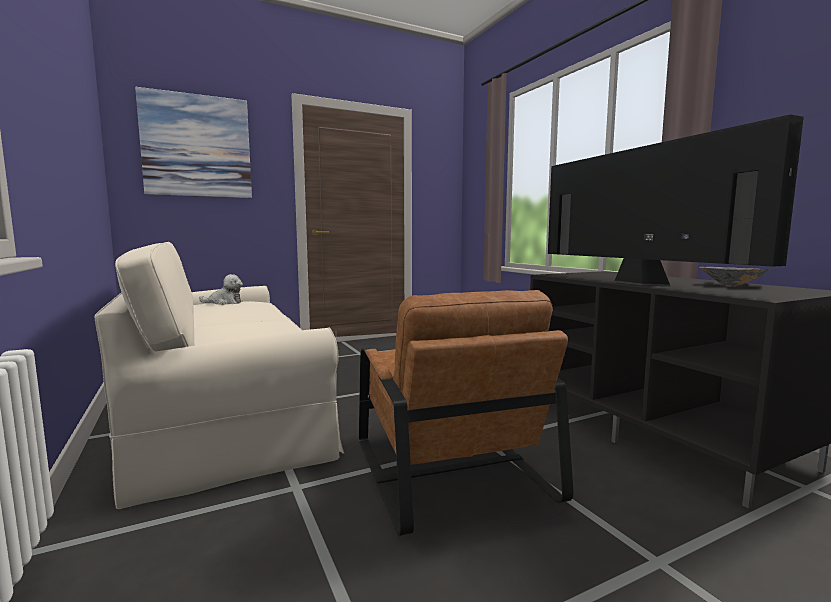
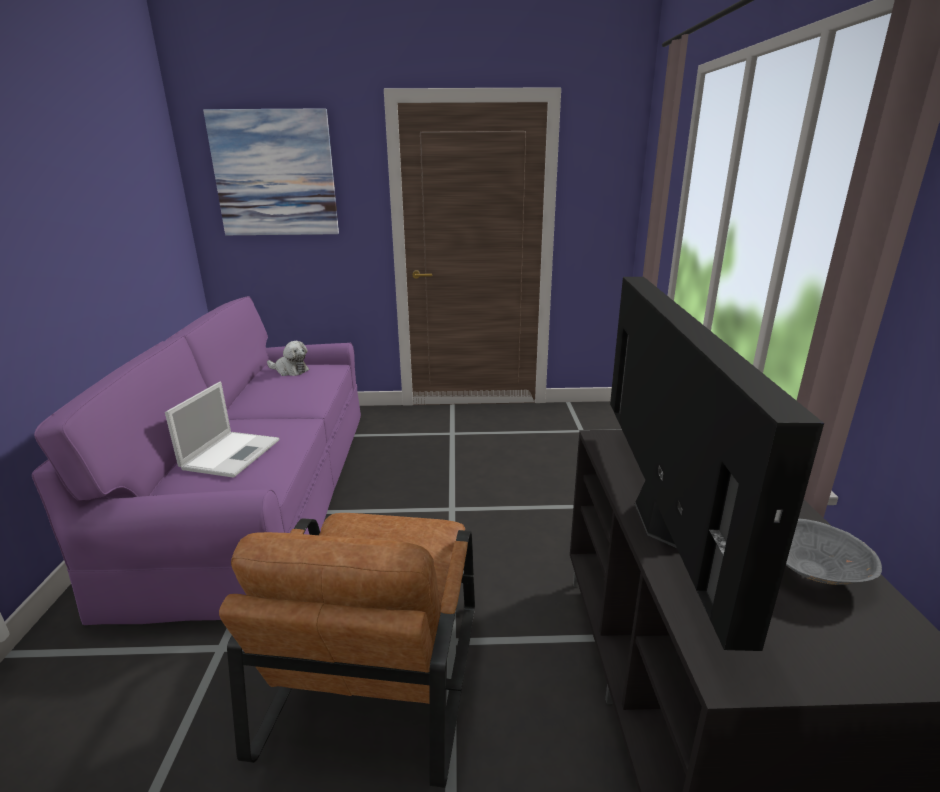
camera: 25 degrees right, 15 degrees up
beige sofa [95,242,344,509] -> purple sofa [32,296,361,625]
none -> laptop [165,382,279,478]

